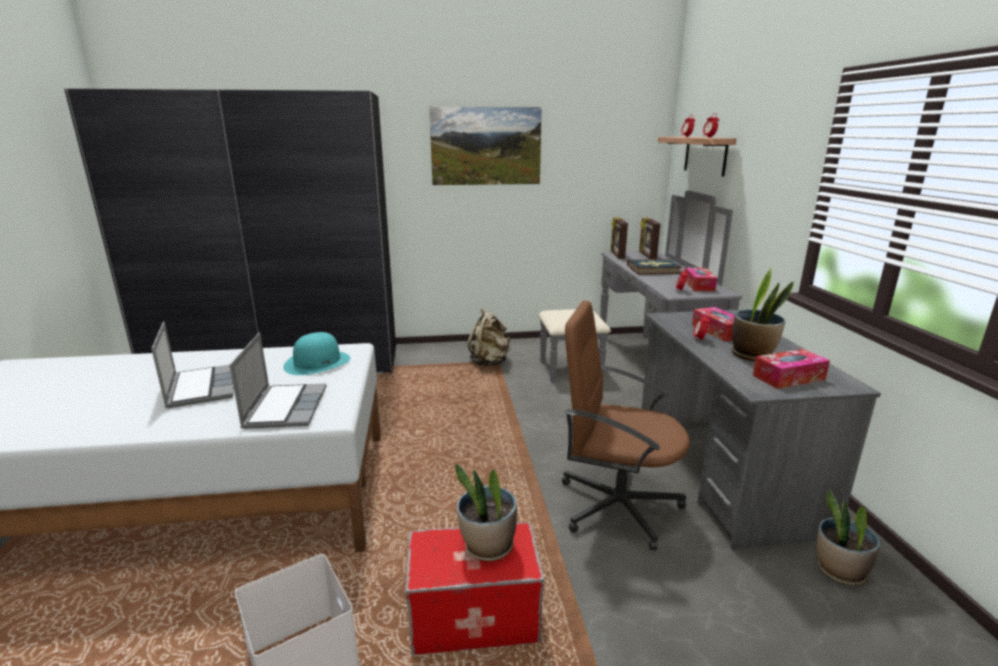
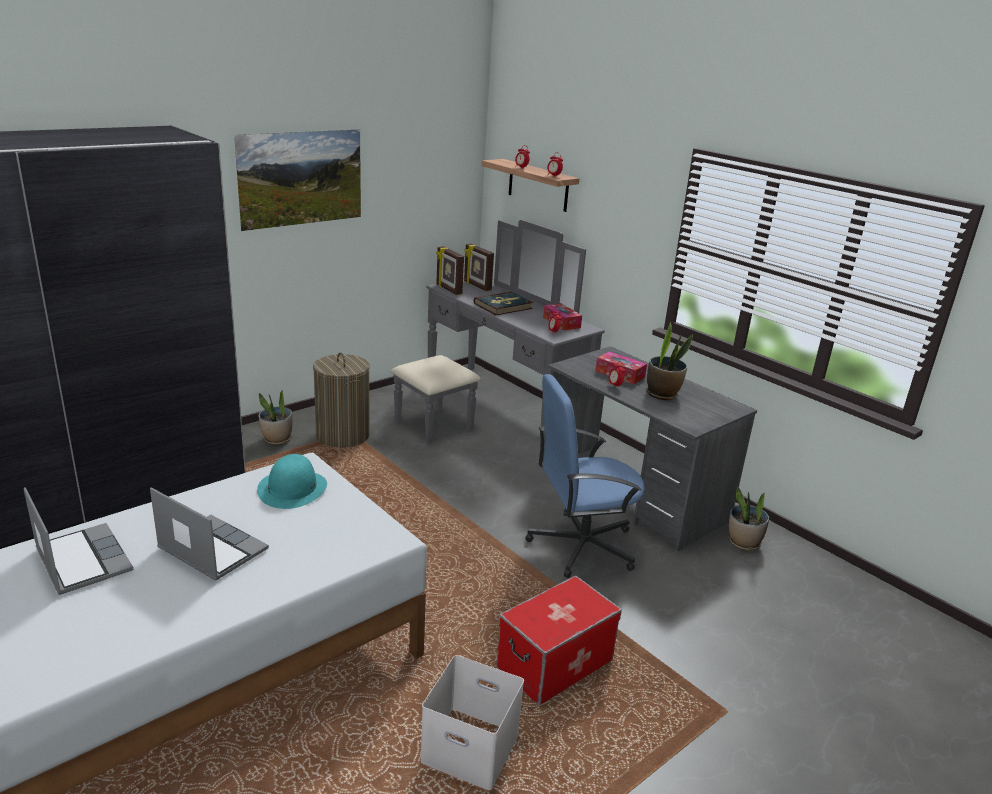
camera: 35 degrees left, 5 degrees up
laptop [229,332,327,429] -> laptop moved to [24,487,133,595]
potted plant [455,464,517,561] -> potted plant moved to [259,390,292,445]
beige backpack [467,309,510,366] -> laundry basket [313,352,370,448]
brown office chair [562,301,690,550] -> blue office chair [526,374,645,578]
tissue box [753,349,830,389] -> none

